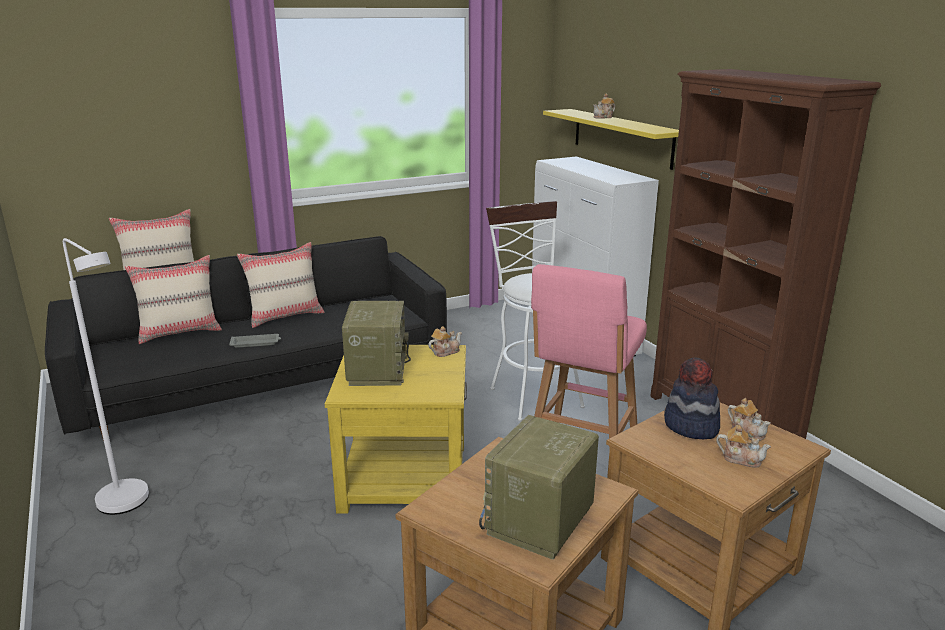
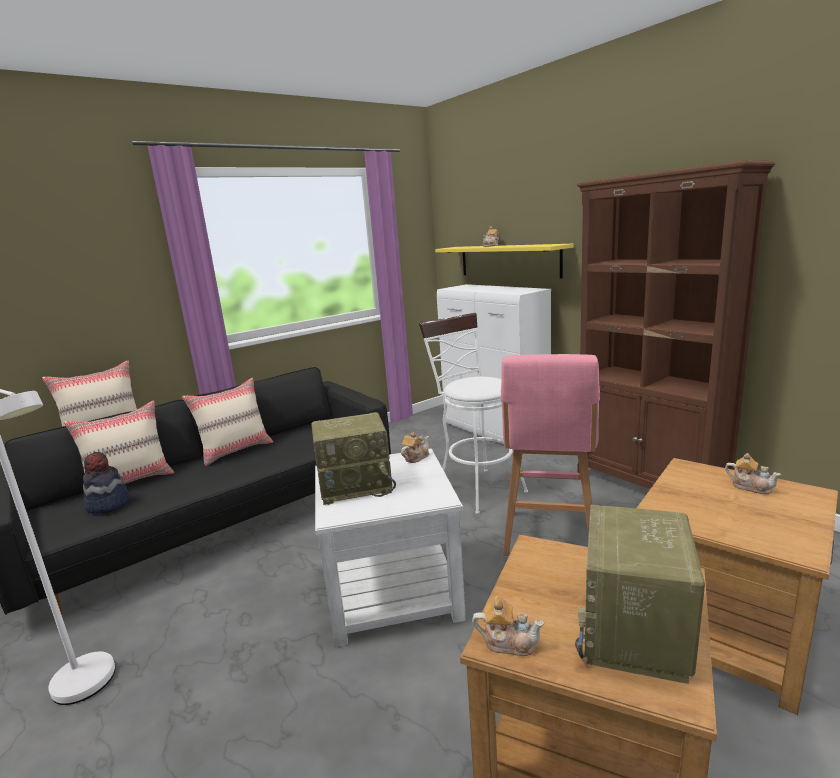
camera: 10 degrees left, 5 degrees down
grey tray [229,334,281,348] -> none
yellow side table [325,345,467,514] -> white side table [315,448,466,647]
radio [342,301,411,386] -> radio turned 90 degrees clockwise [311,412,396,505]
hat [664,357,720,439] -> hat moved to [83,452,130,514]
teapot [716,425,771,468] -> teapot moved to [472,596,544,656]

